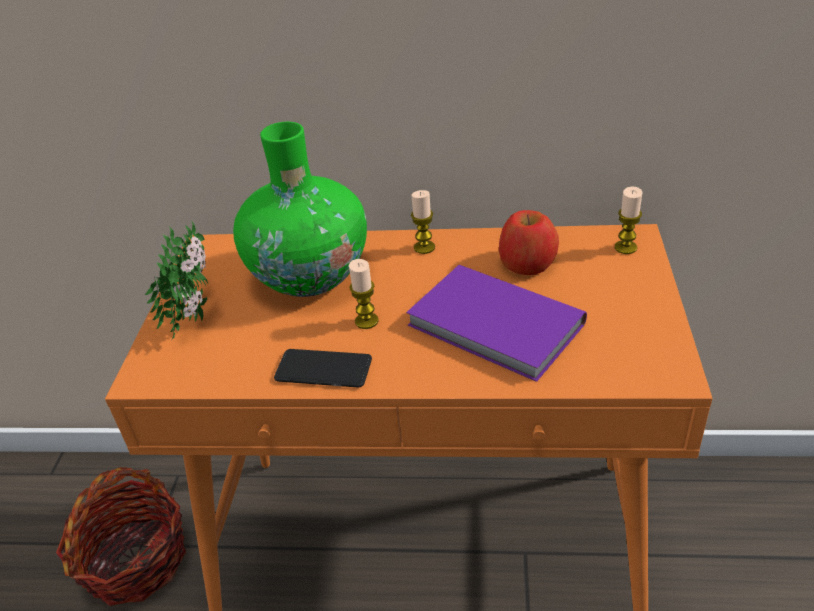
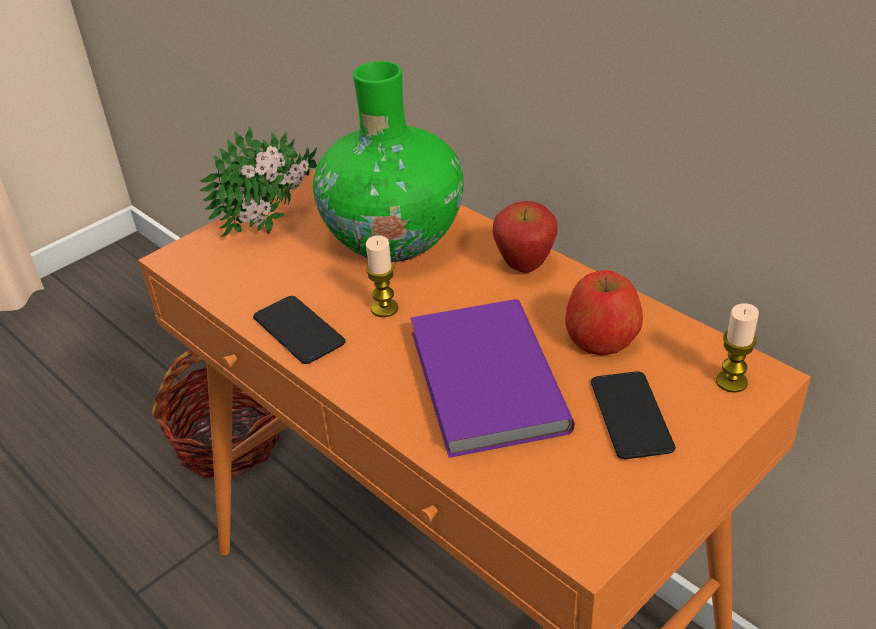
camera: 40 degrees right, 0 degrees up
candle [411,190,435,254] -> apple [492,201,558,273]
none -> phone [591,371,676,459]

